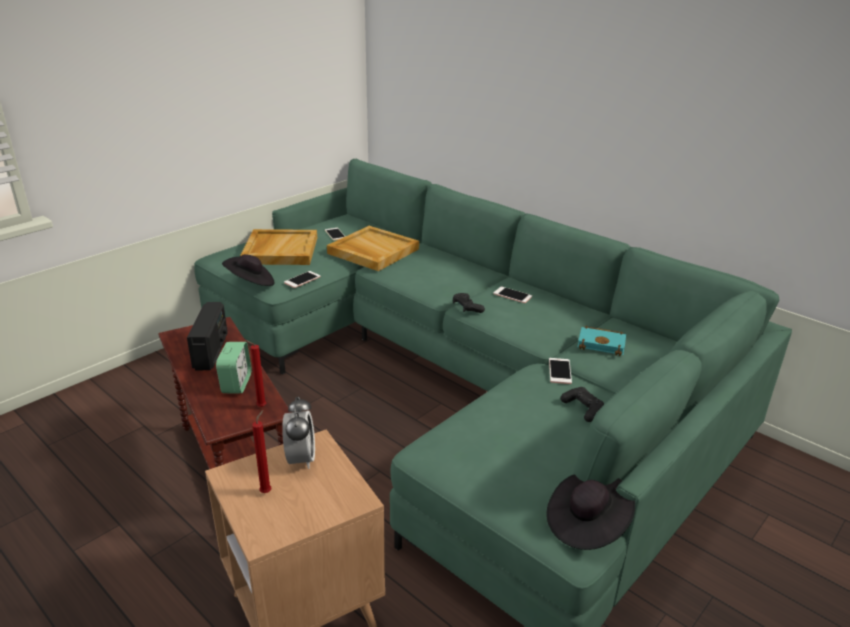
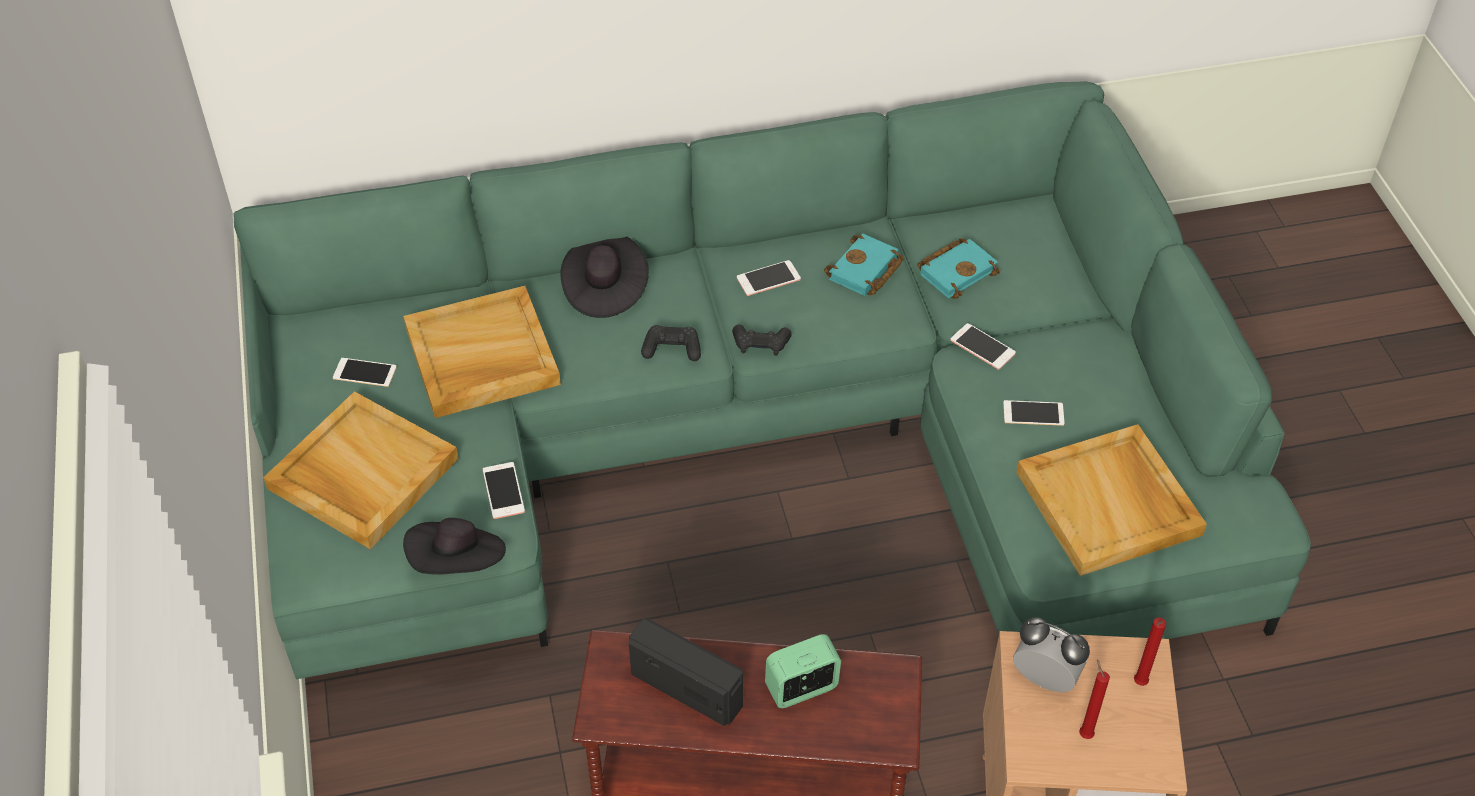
camera: 55 degrees left, 20 degrees up
alarm clock [216,342,252,394] -> alarm clock turned 60 degrees counterclockwise [765,634,841,708]
red candle [245,340,266,407] -> red candle moved to [1134,617,1166,686]
black hat [546,474,635,550] -> black hat moved to [560,237,649,318]
black game controller [561,387,604,422] -> black game controller moved to [641,325,701,361]
none -> turquoise book [824,233,904,296]
none -> phone [1003,400,1065,426]
none -> beige tray [1016,424,1207,576]

